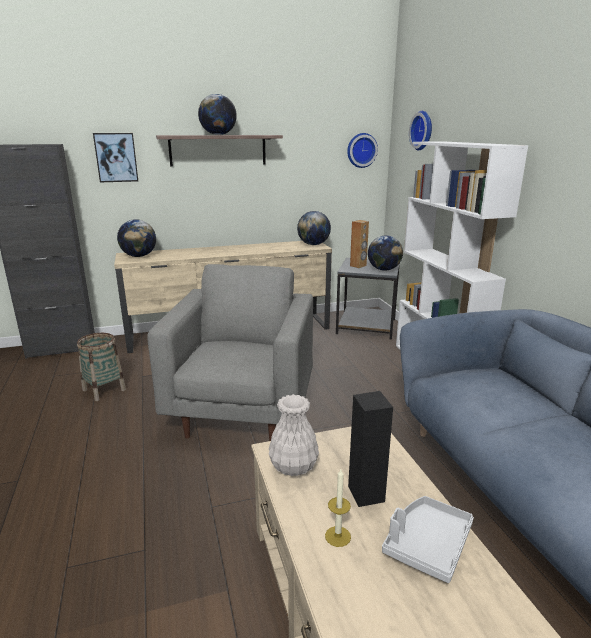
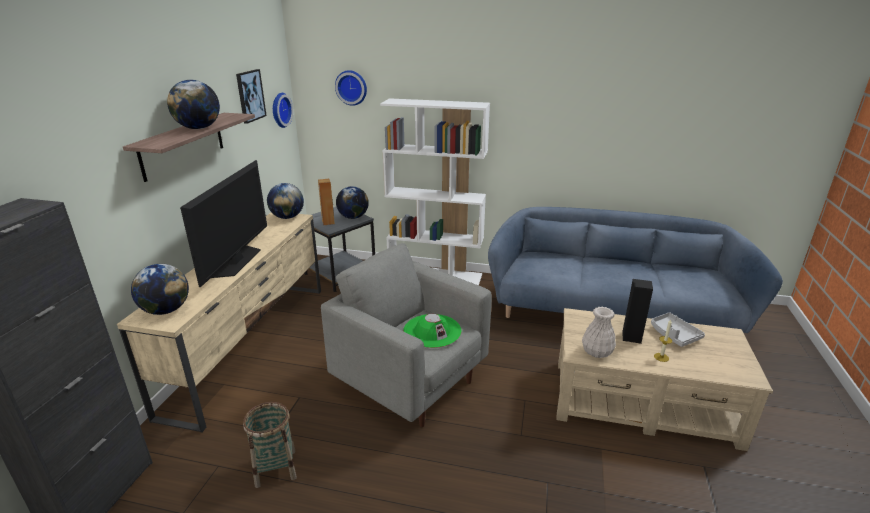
camera: 60 degrees left, 5 degrees up
picture [93,133,138,182] -> picture moved to [236,69,267,124]
none -> television [180,160,267,287]
none -> green hat [403,314,461,348]

